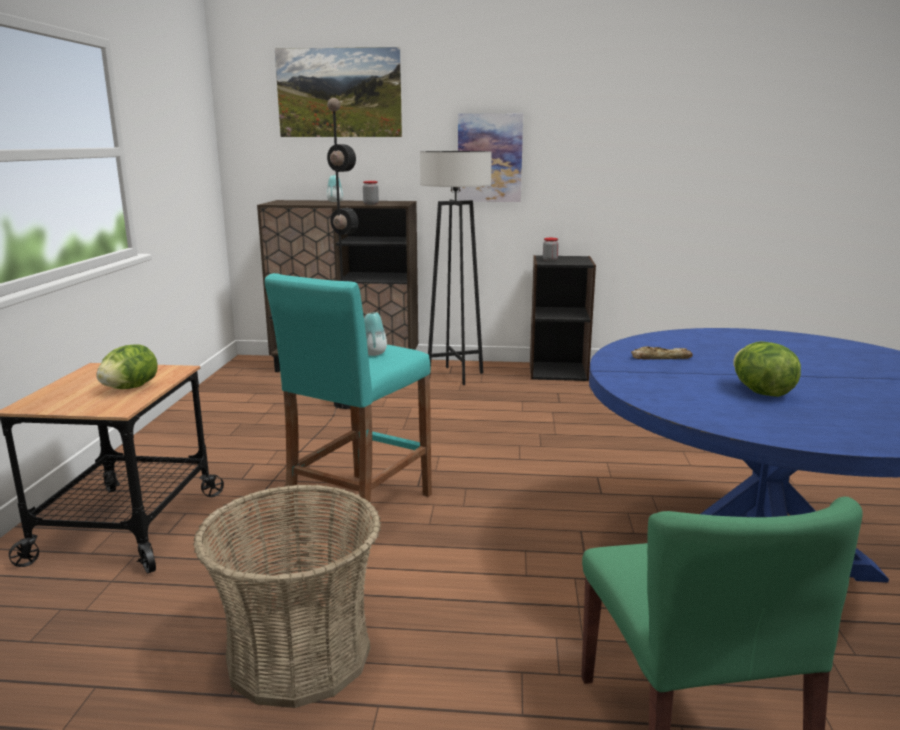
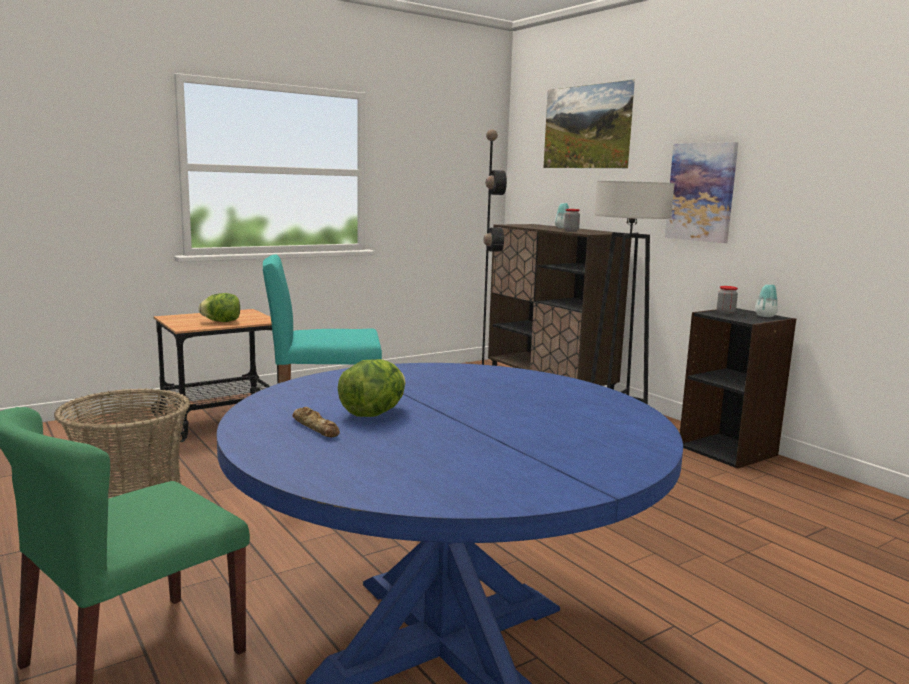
camera: 50 degrees right, 5 degrees down
vase [364,312,387,356] -> vase moved to [755,285,778,317]
bread [631,346,693,360] -> bread moved to [293,407,340,437]

